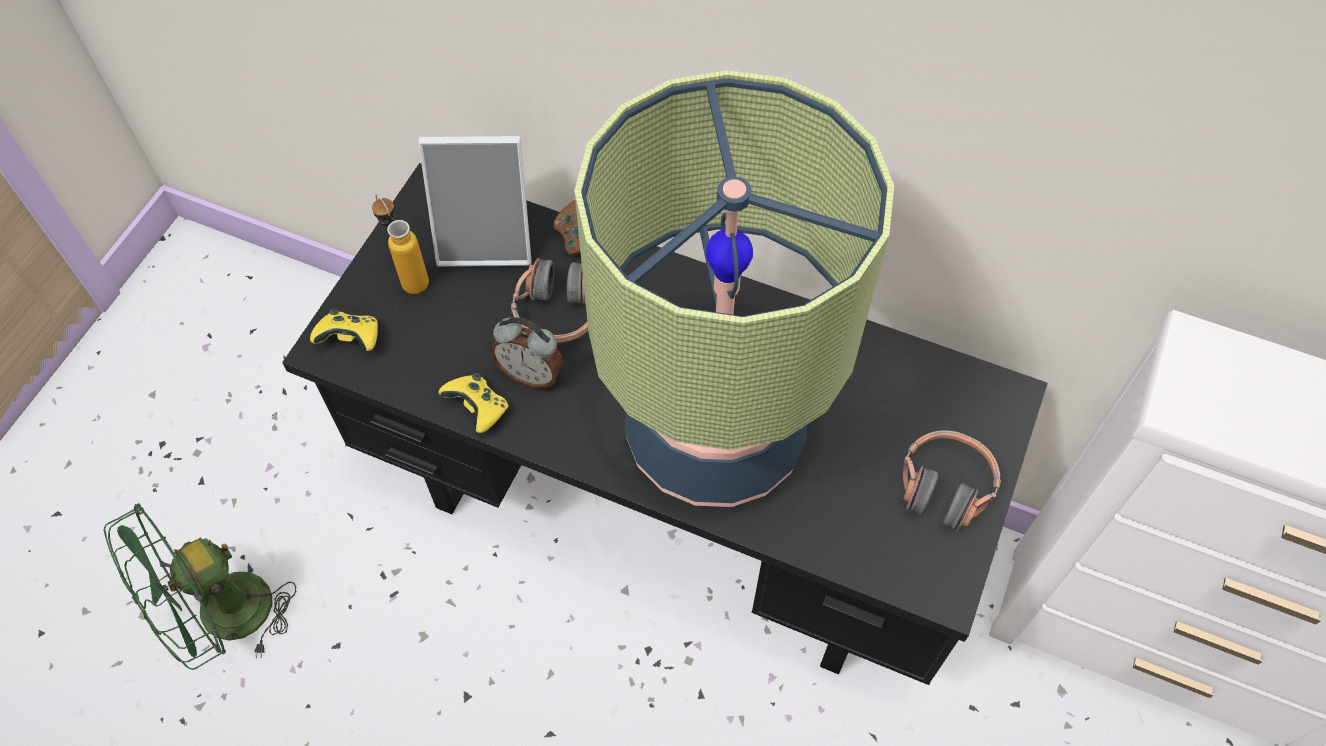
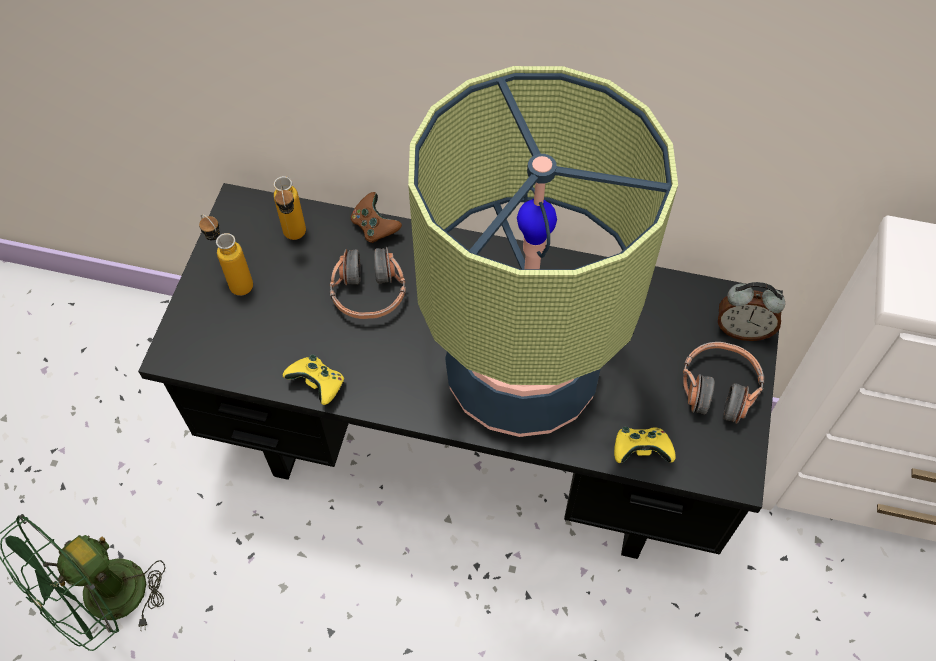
camera: 10 degrees left, 0 degrees up
yellow game controller [310,309,378,351] -> yellow game controller moved to [614,427,676,463]
picture frame [418,136,531,267] -> bottle [274,176,306,240]
alarm clock [490,317,564,389] -> alarm clock moved to [718,282,785,341]

